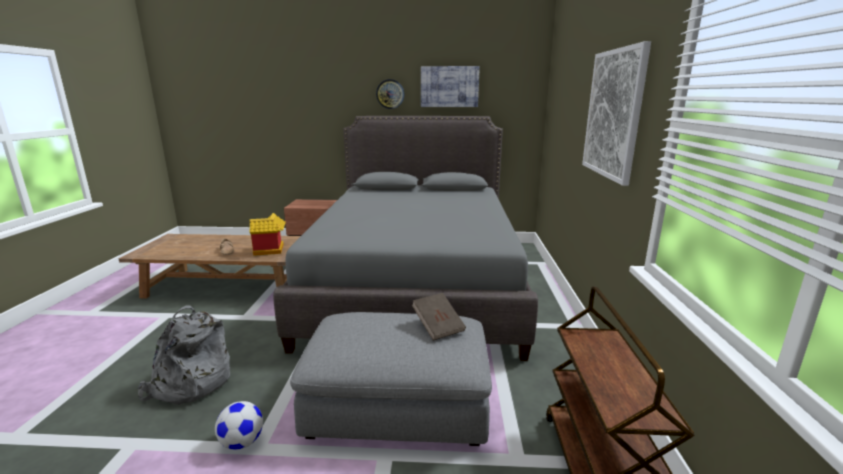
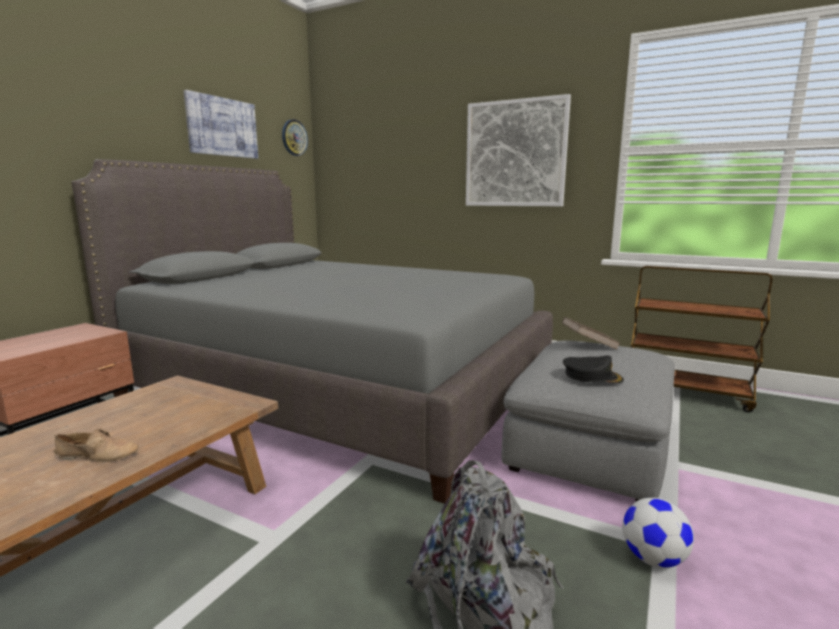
camera: 65 degrees left, 5 degrees down
toy house [250,213,286,256] -> none
wall clock [376,79,404,109] -> wall clock moved to [282,119,308,156]
none -> black cap [563,355,624,383]

